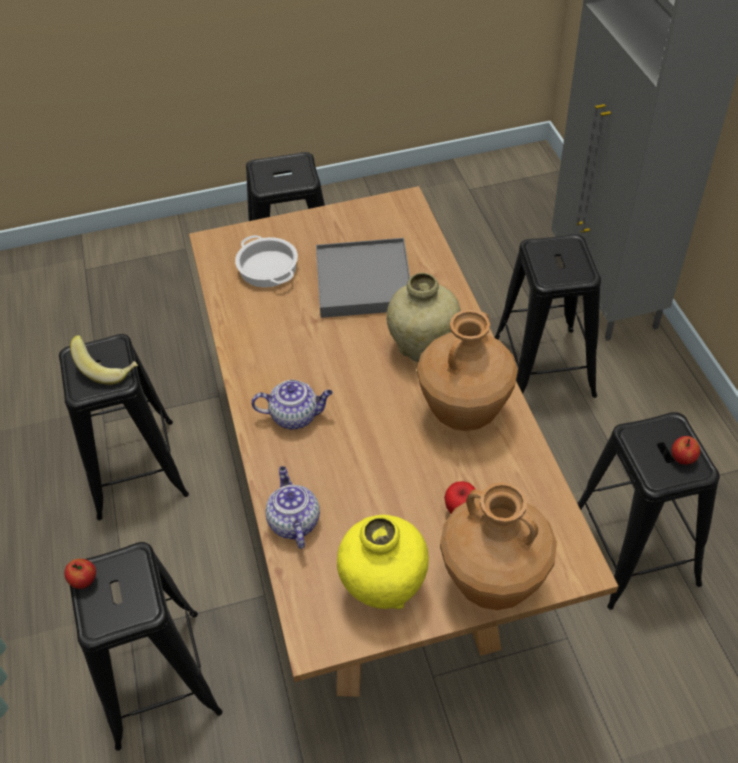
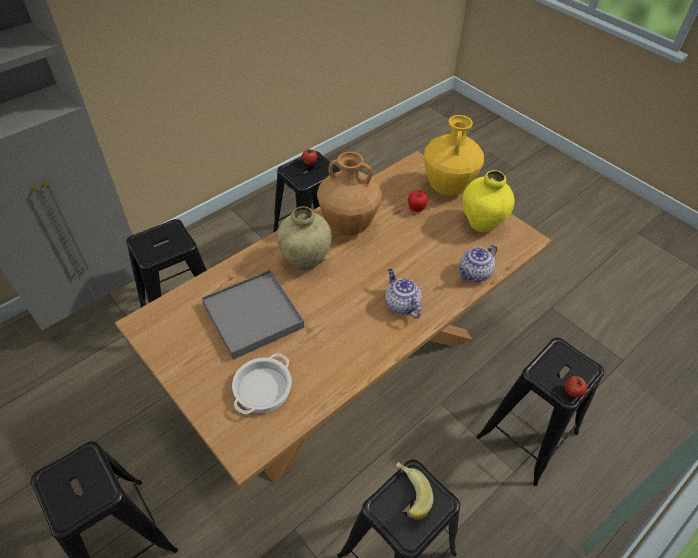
camera: 120 degrees left, 0 degrees up
brown vase [440,482,557,610] -> yellow vase [424,115,484,196]

